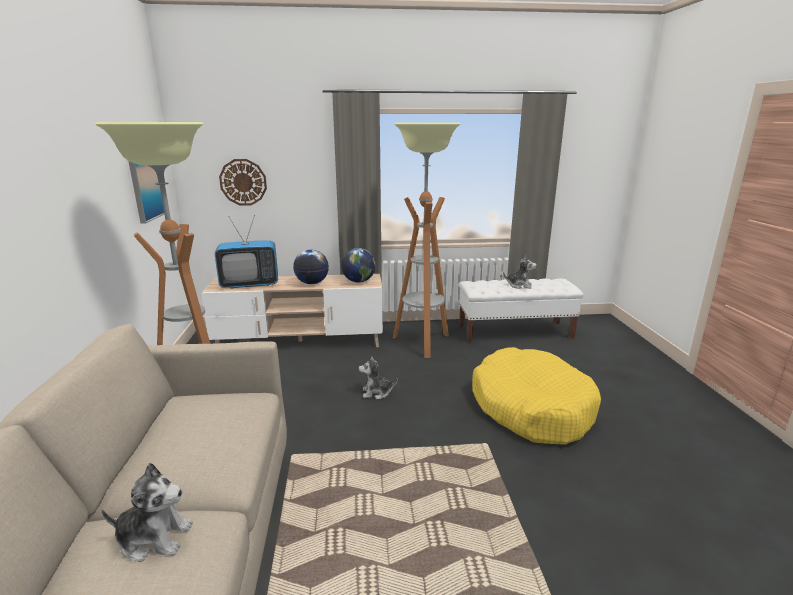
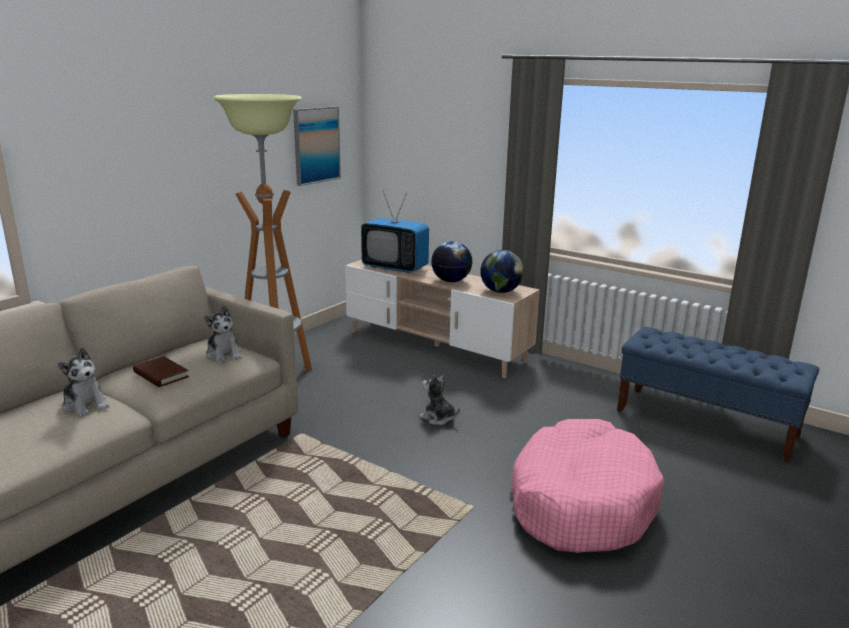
camera: 40 degrees right, 0 degrees up
wall clock [219,159,267,206] -> none
floor lamp [393,123,461,358] -> none
white bench [459,278,584,343] -> blue bench [617,327,819,463]
yellow dog bed [472,347,601,445] -> pink dog bed [511,419,664,553]
plush toy [503,254,537,289] -> plush toy moved to [204,305,242,364]
none -> brown book [133,356,189,387]

